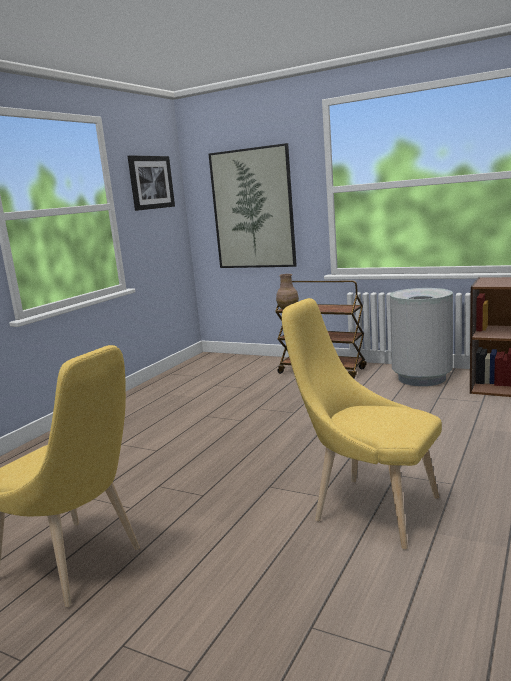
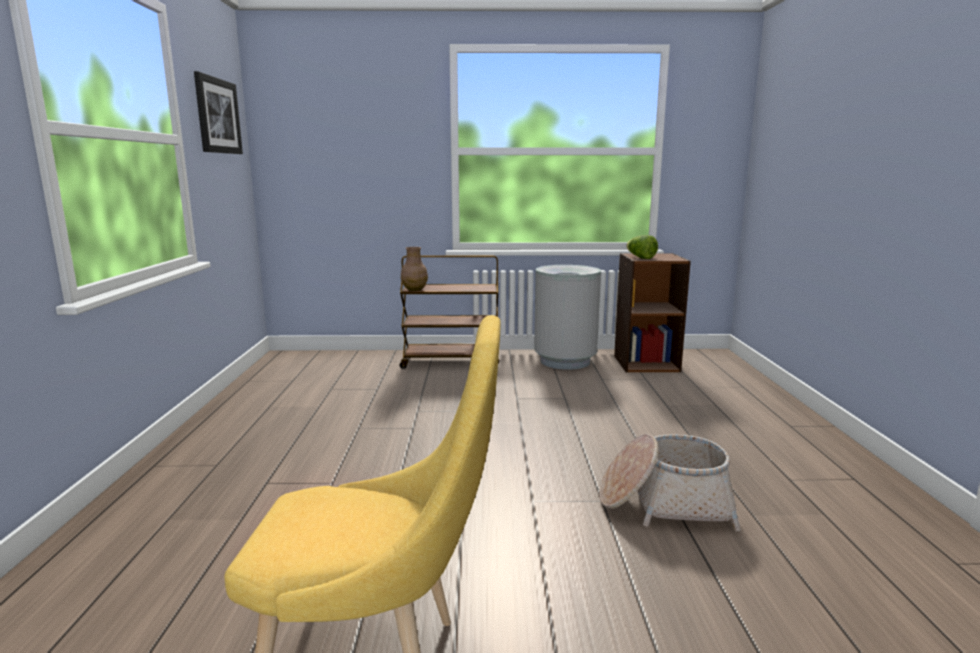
camera: 30 degrees left, 0 degrees up
picture [209,143,297,268] -> none
yellow chair [282,298,442,550] -> basket [599,434,741,532]
none -> lettuce [626,235,658,259]

